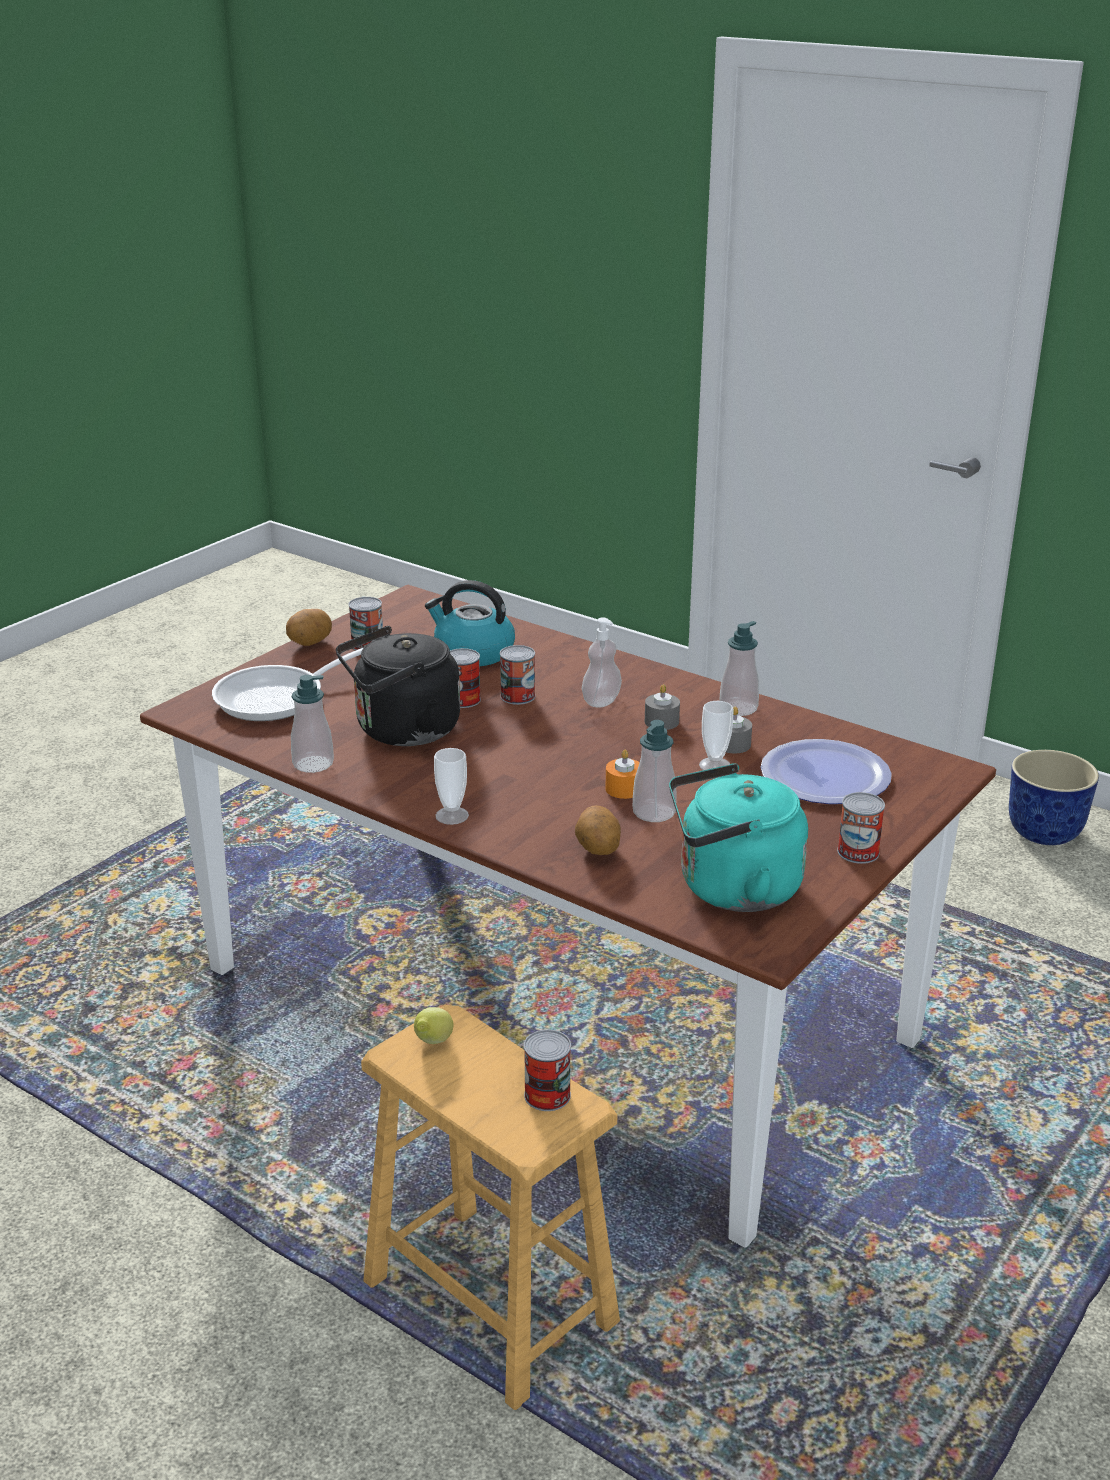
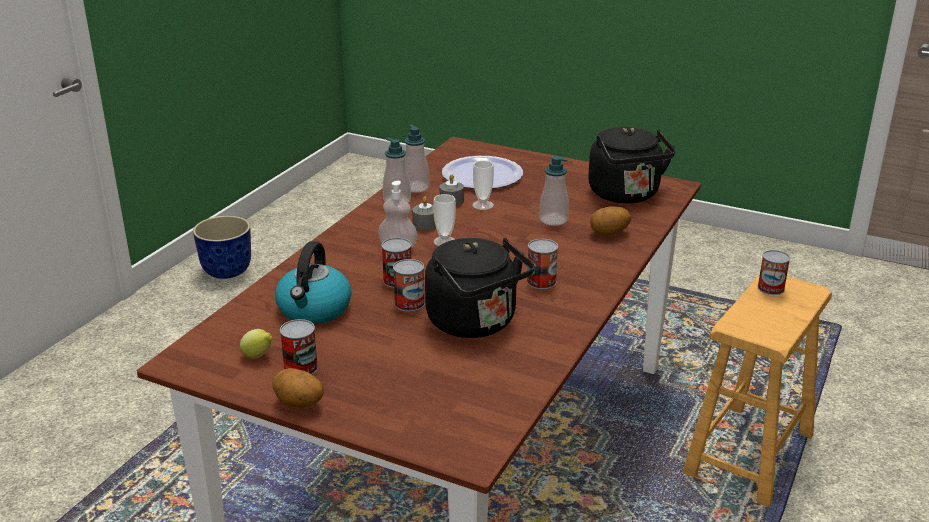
camera: 100 degrees left, 0 degrees up
frying pan [212,648,363,721] -> none
soap dispenser [291,675,334,773] -> soap dispenser moved to [404,125,430,193]
lemon [414,1007,453,1044] -> lemon moved to [240,329,272,359]
cup [434,748,469,825] -> cup moved to [433,194,456,246]
orange candle [605,750,640,799] -> none
turquoise kettle [669,763,808,912] -> black kettle [588,127,675,203]
can [837,792,885,864] -> can moved to [527,239,558,289]

